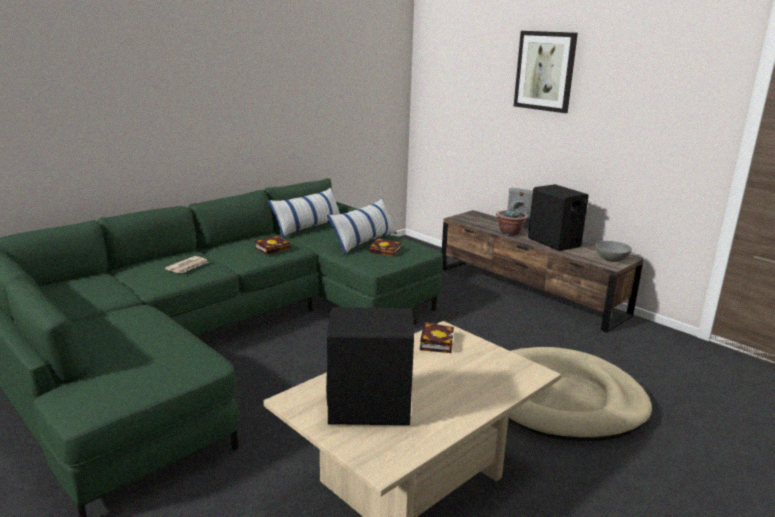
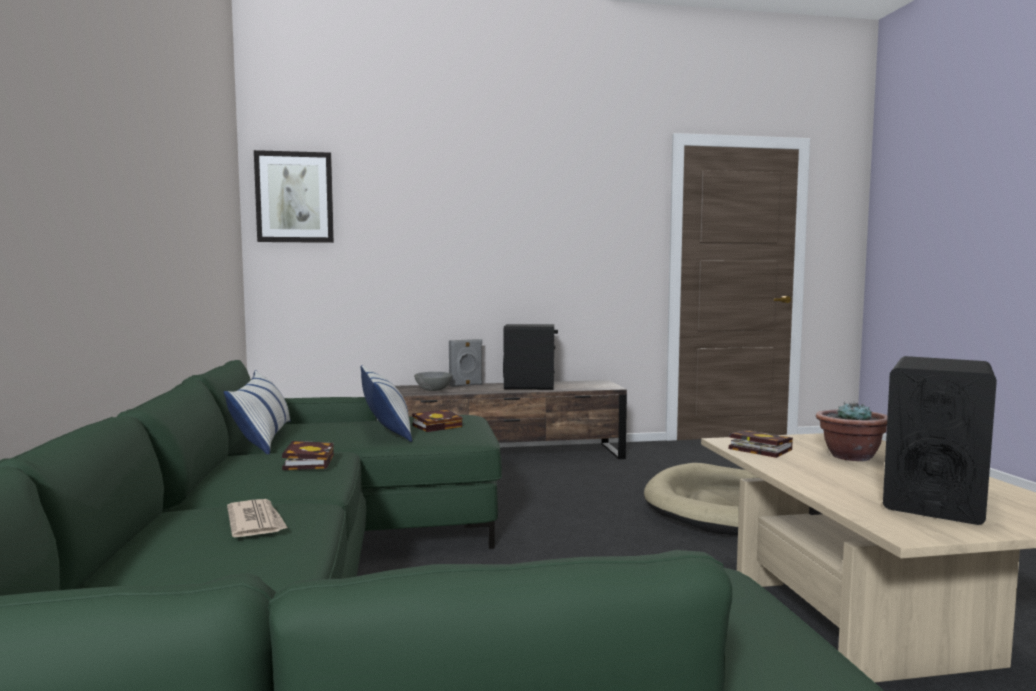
camera: 55 degrees left, 15 degrees down
potted plant [496,207,528,235] -> potted plant moved to [816,401,888,461]
picture [514,31,578,113] -> picture moved to [254,150,334,243]
grey bowl [596,241,632,262] -> grey bowl moved to [414,372,452,391]

